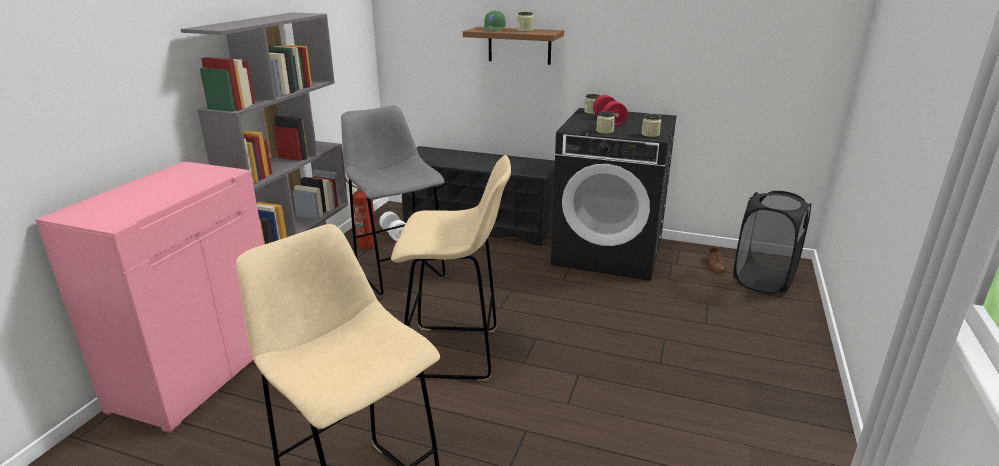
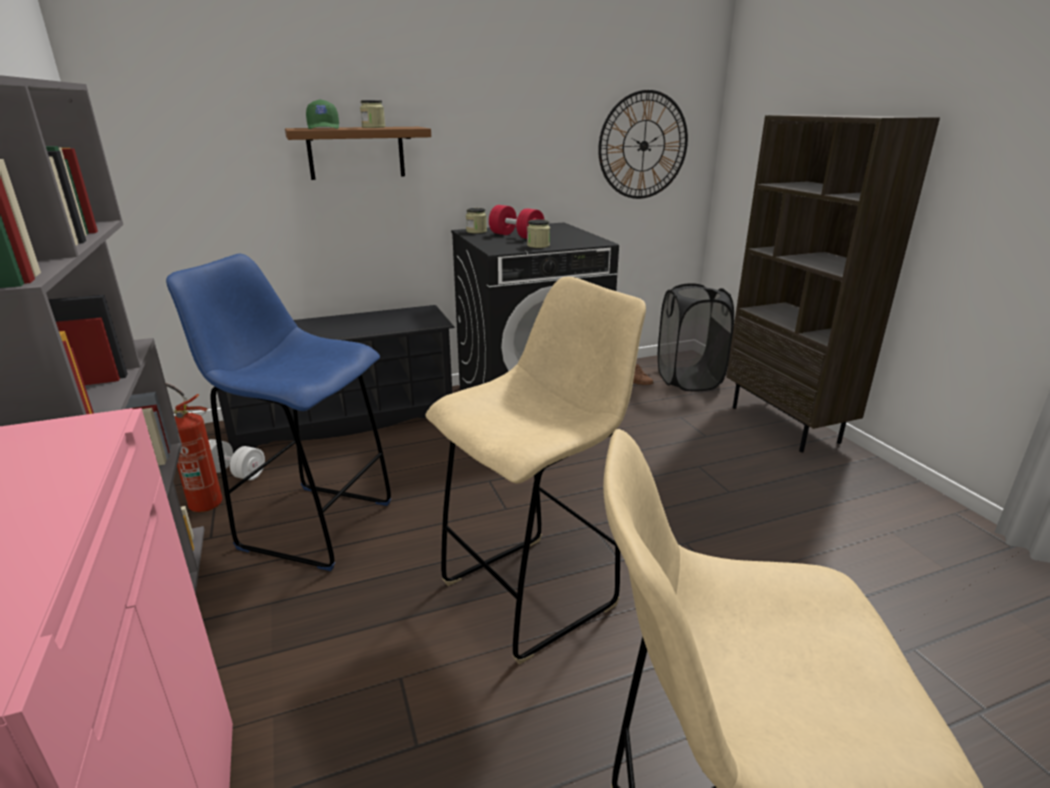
camera: 40 degrees left, 0 degrees up
grey stool [341,106,446,298] -> blue stool [166,254,391,571]
jar [641,114,661,137] -> none
none -> wall clock [598,90,688,199]
none -> brown bookcase [726,115,940,452]

